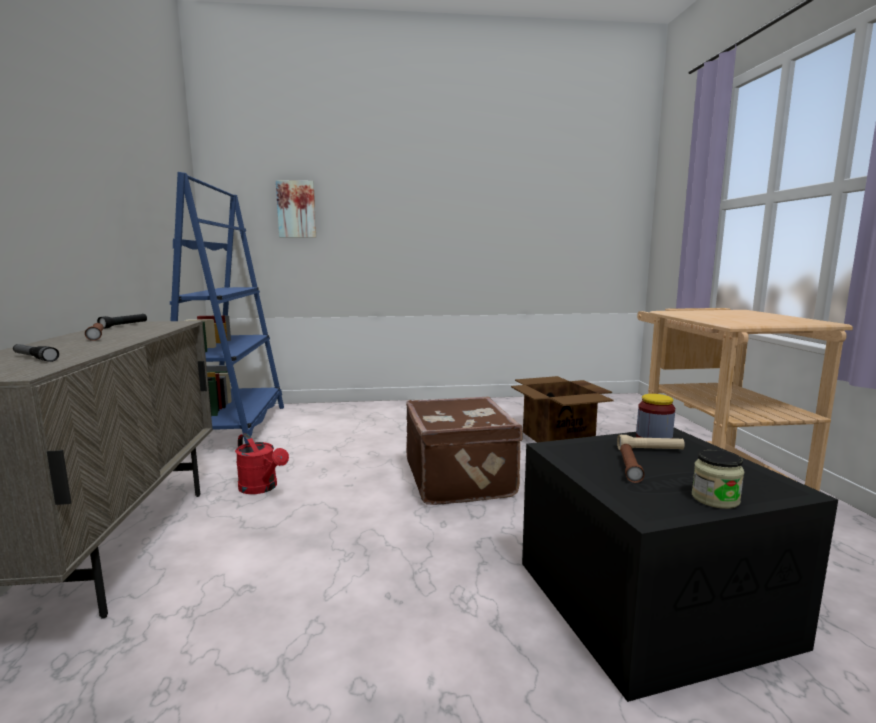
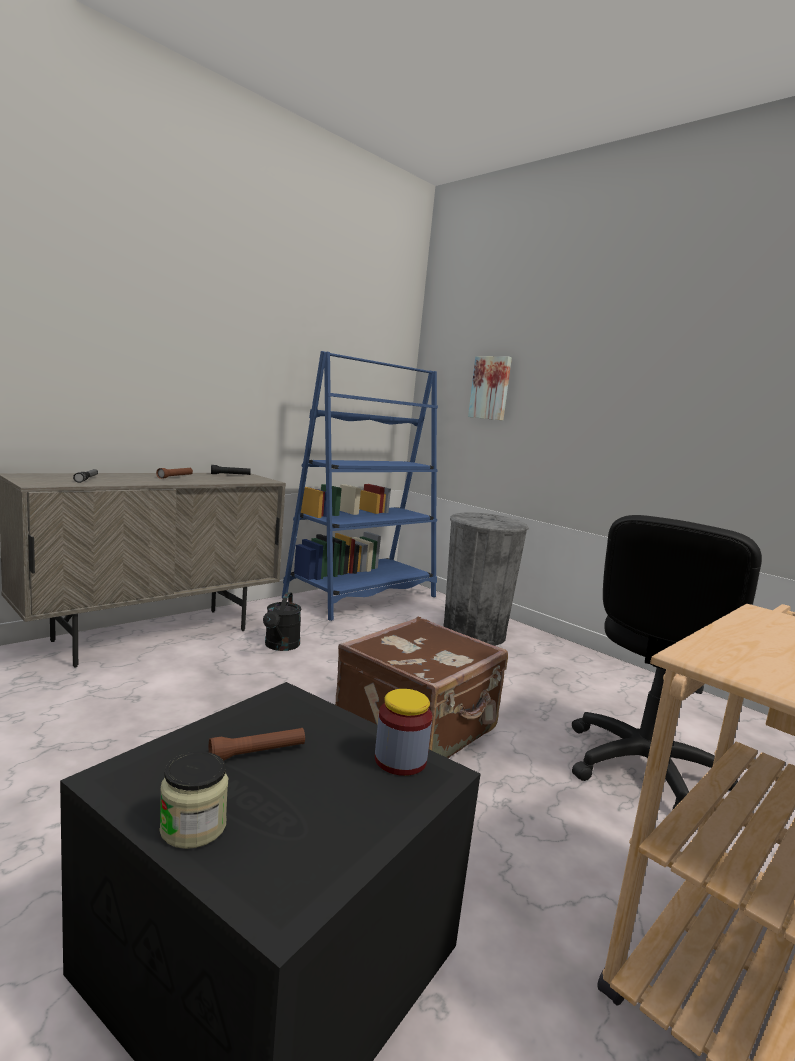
camera: 50 degrees right, 0 degrees up
red watering can [235,433,289,494] -> black watering can [263,592,302,651]
cardboard box [511,376,614,442] -> black office chair [572,515,762,809]
beige flashlight [617,435,685,450] -> none
none -> grey trash can [443,512,529,646]

